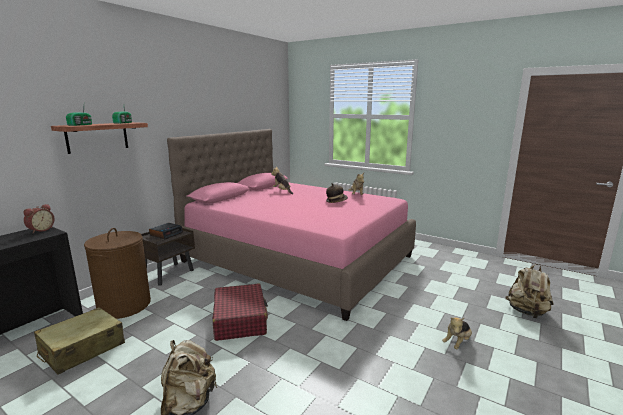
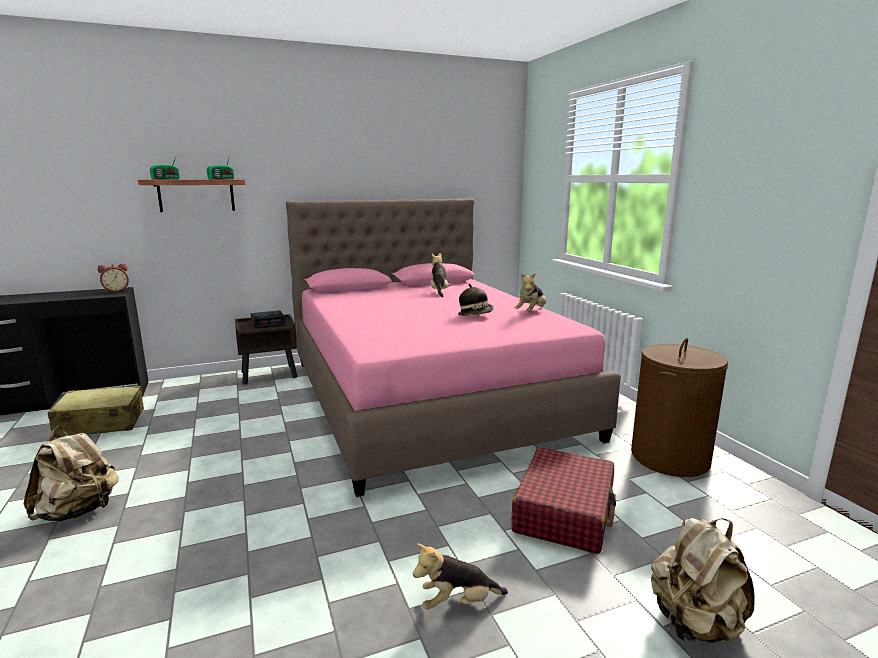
camera: 35 degrees right, 0 degrees up
brown laundry basket [84,228,151,319] -> brown laundry basket moved to [631,338,728,477]
red suitcase [213,284,268,341] -> red suitcase moved to [511,447,616,554]

